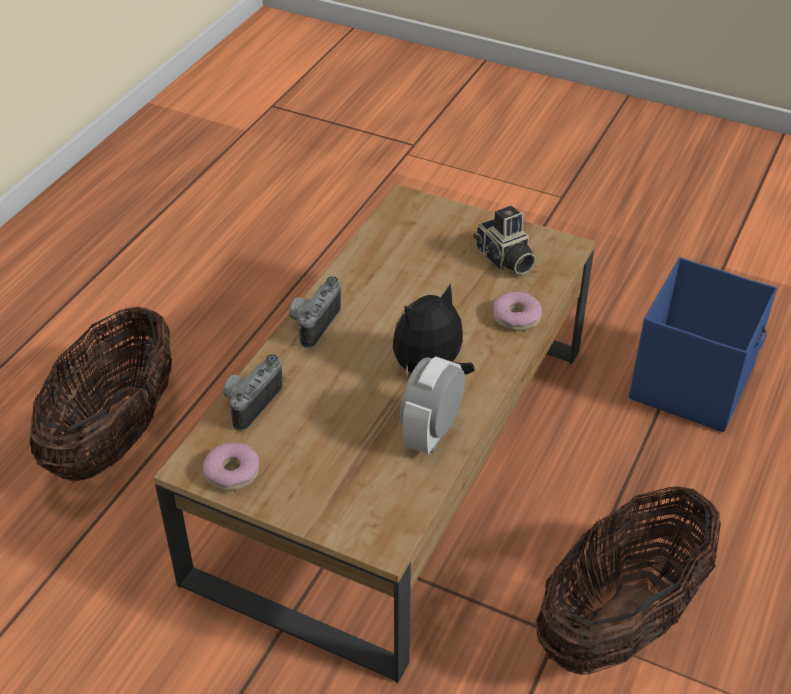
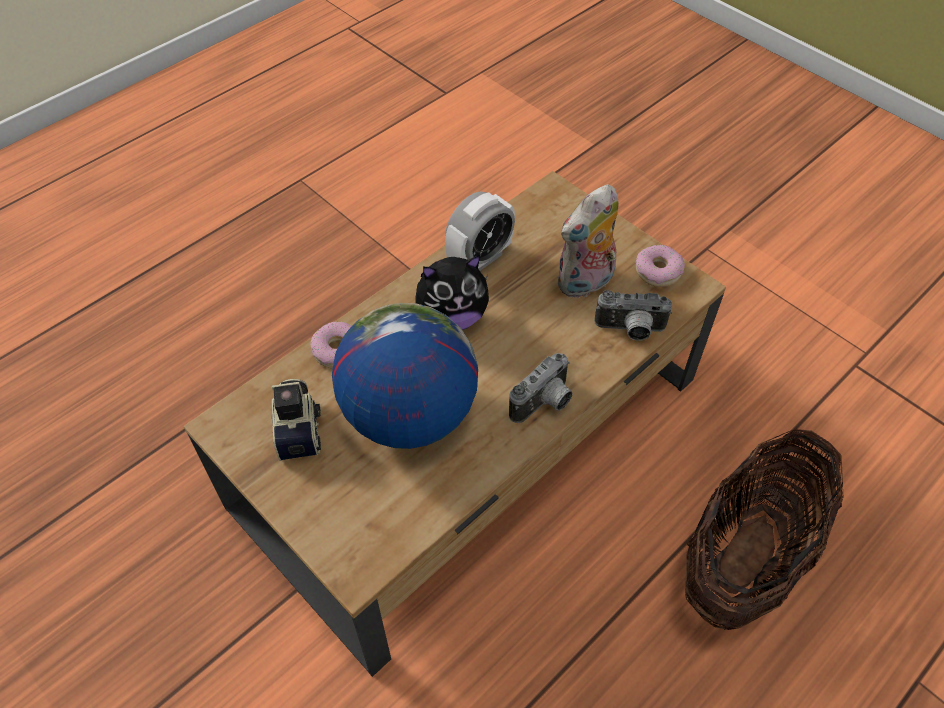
camera: 160 degrees left, 10 degrees up
camera [223,354,283,431] -> camera turned 45 degrees clockwise [594,290,672,341]
basket [535,486,721,675] -> none
blue storage box [629,257,777,432] -> none
none -> globe [332,303,478,449]
none -> plush toy [557,185,619,298]

